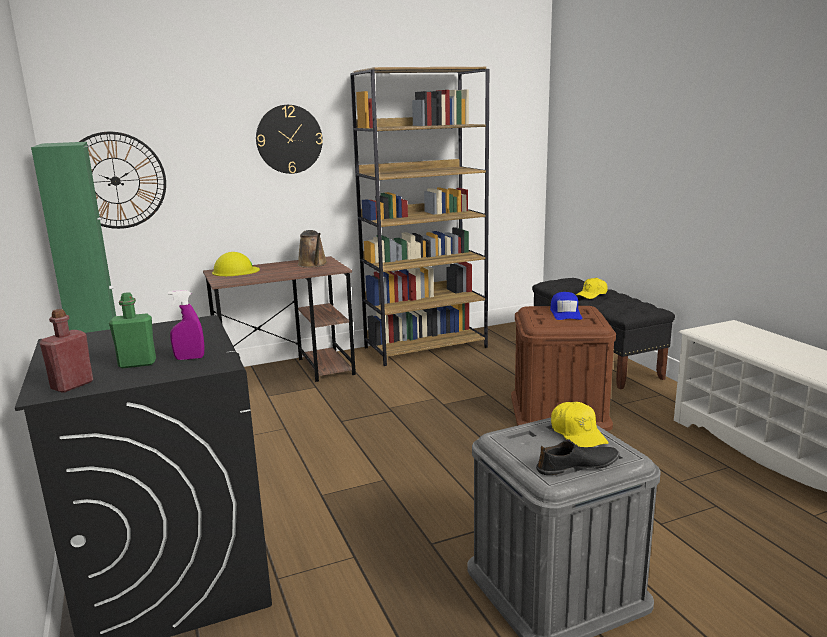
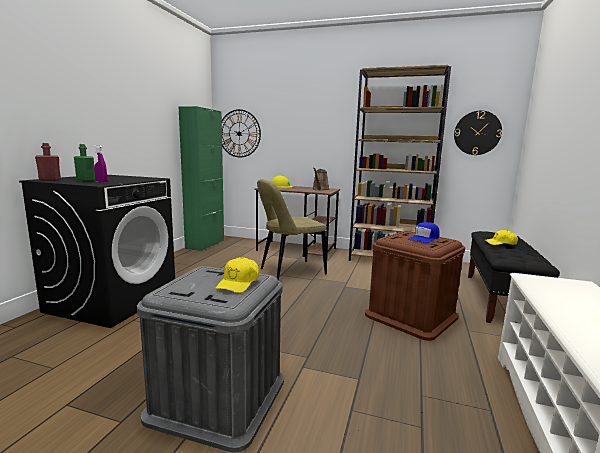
camera: 40 degrees right, 5 degrees down
wall clock [256,105,323,174] -> wall clock moved to [454,111,502,155]
black shoe [536,439,619,475] -> none
none -> beige chair [257,179,327,281]

